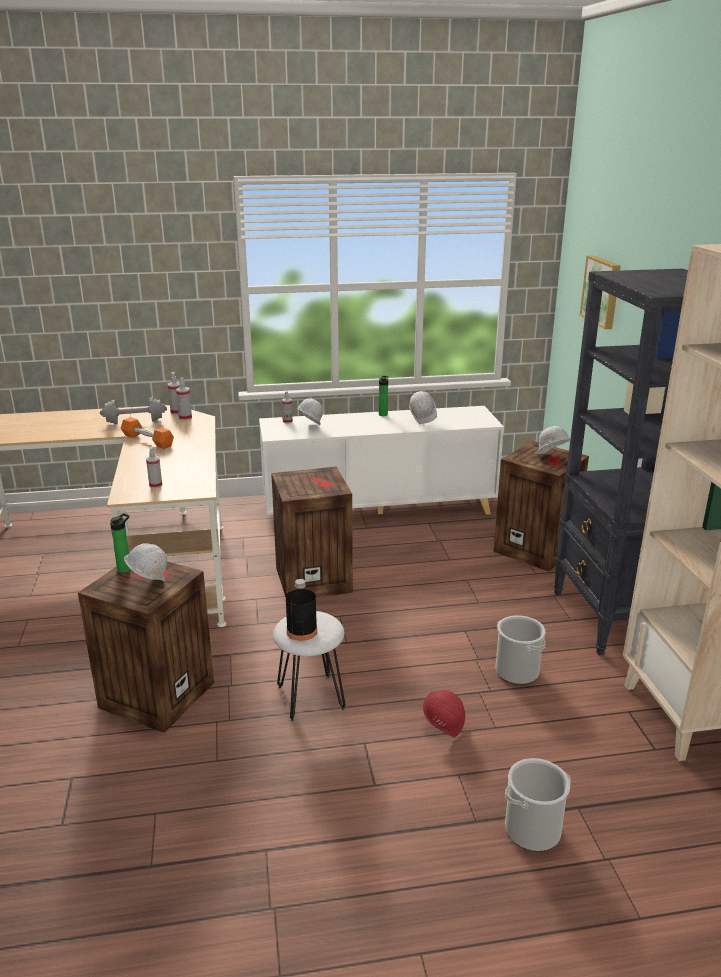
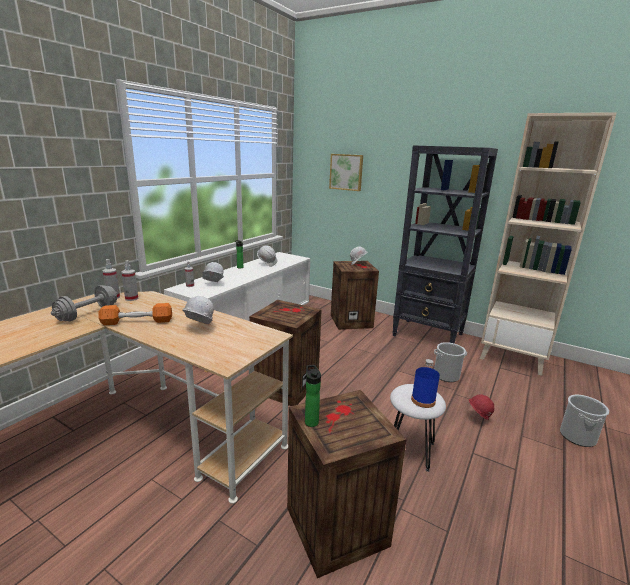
camera: 50 degrees left, 5 degrees down
white hard hat [124,543,167,582] -> white hard hat moved to [182,296,214,324]
spray bottle [146,447,162,488] -> none
black bottle [286,579,317,641] -> blue bottle [411,359,440,408]

